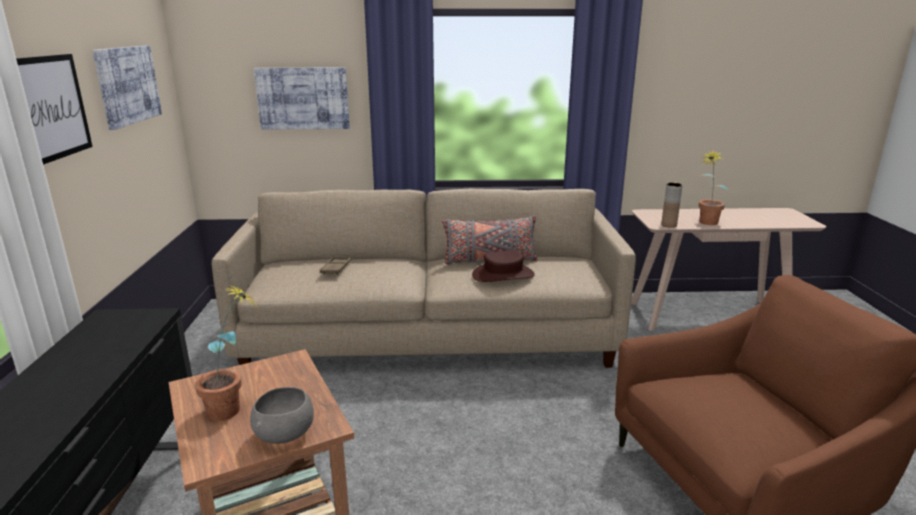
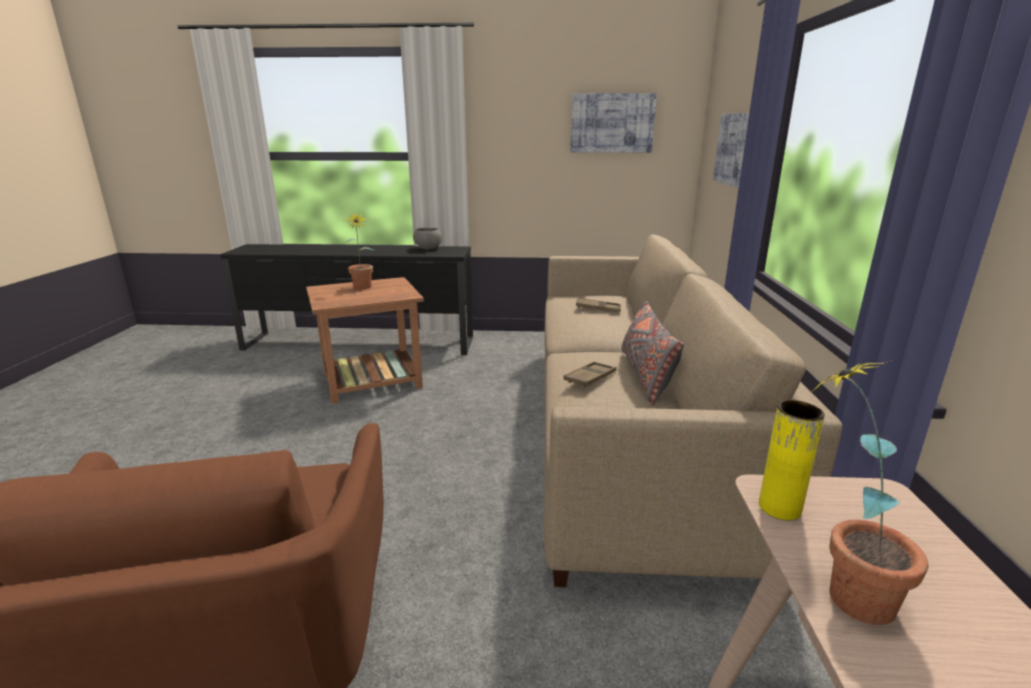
camera: 95 degrees right, 0 degrees up
picture [16,54,93,165] -> none
grey bowl [250,387,314,444] -> grey bowl moved to [413,228,442,249]
brown hat [472,250,535,282] -> brown tray [564,361,617,388]
brown vase [661,183,683,228] -> yellow vase [759,400,825,520]

